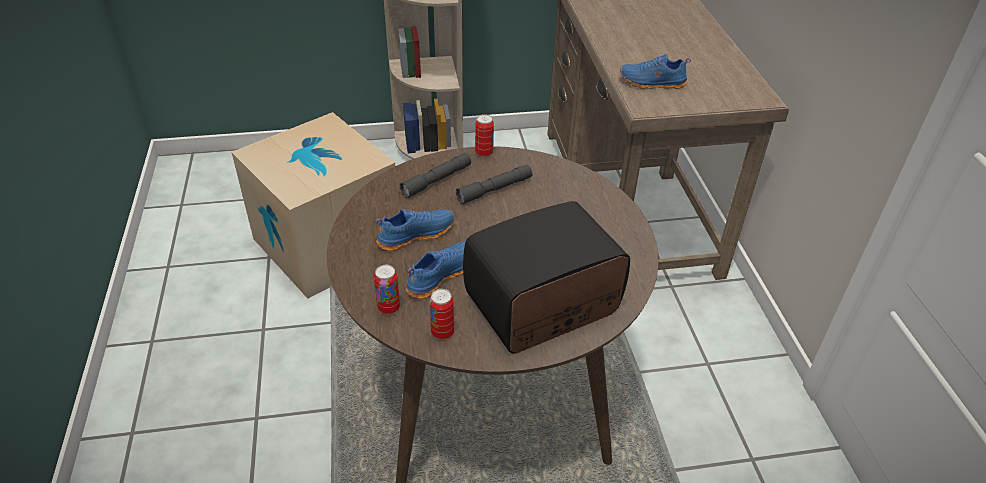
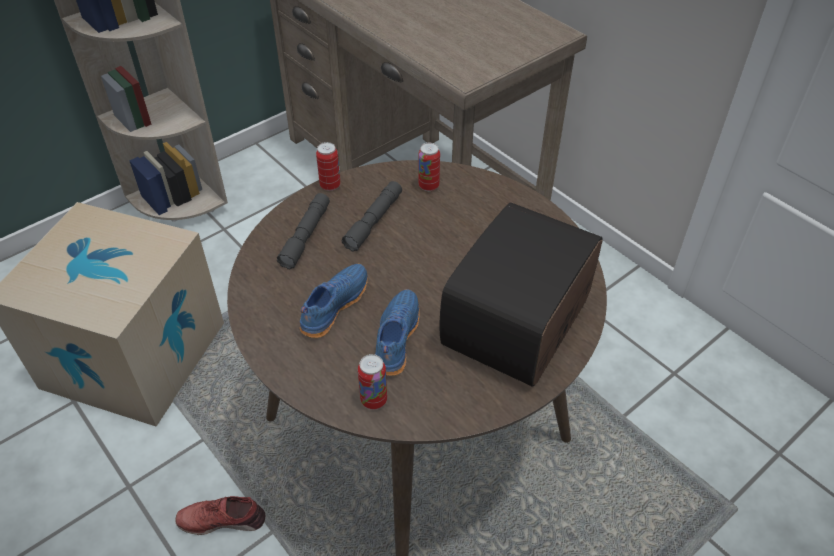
camera: 30 degrees left, 5 degrees up
can [429,289,454,340] -> can moved to [419,143,440,191]
blue shoe [620,54,691,89] -> none
none -> red shoe [176,496,265,535]

